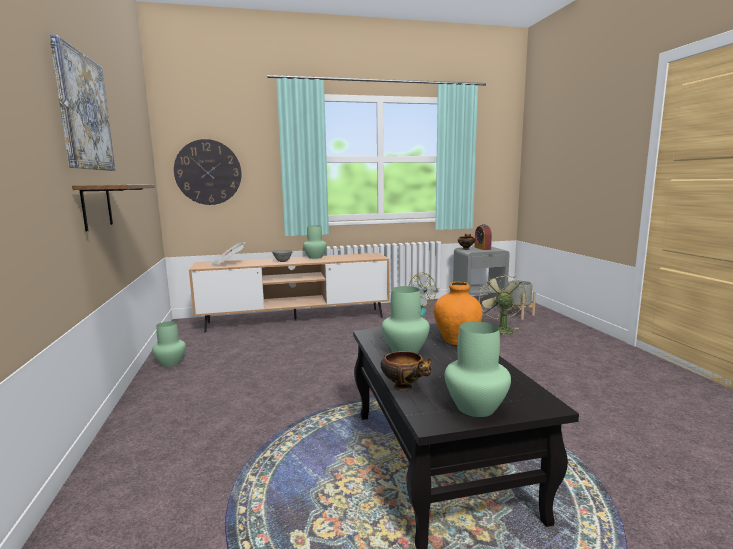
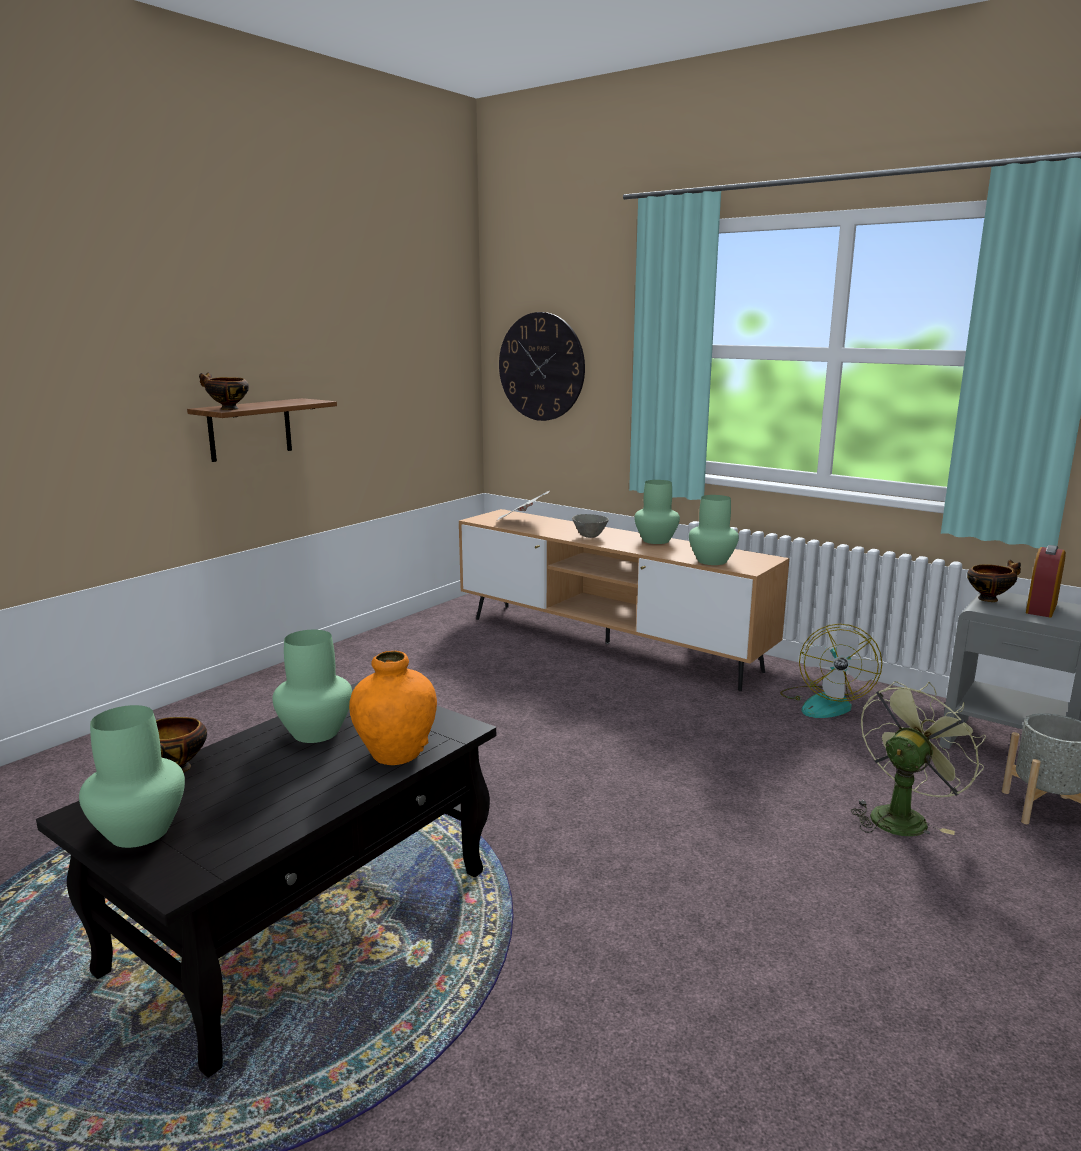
camera: 50 degrees right, 5 degrees up
picture [49,35,115,171] -> none
green vase [152,321,186,367] -> green vase moved to [689,495,739,565]
none -> bowl [199,372,249,410]

